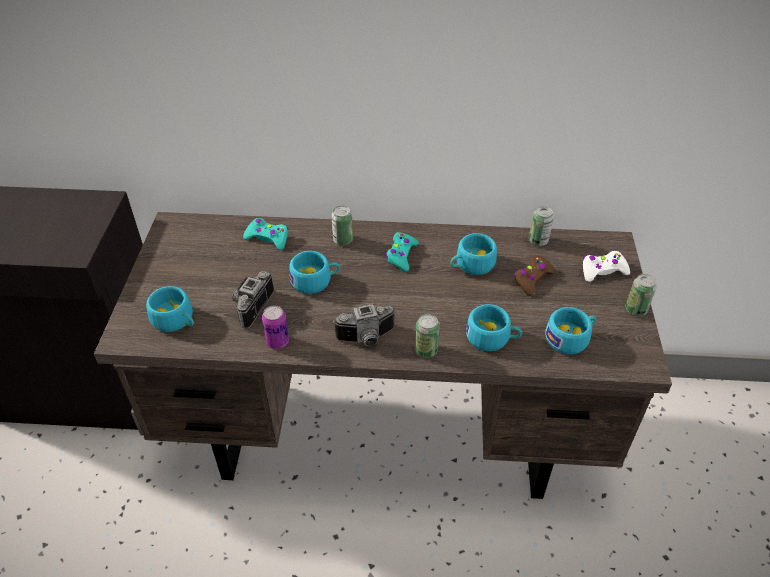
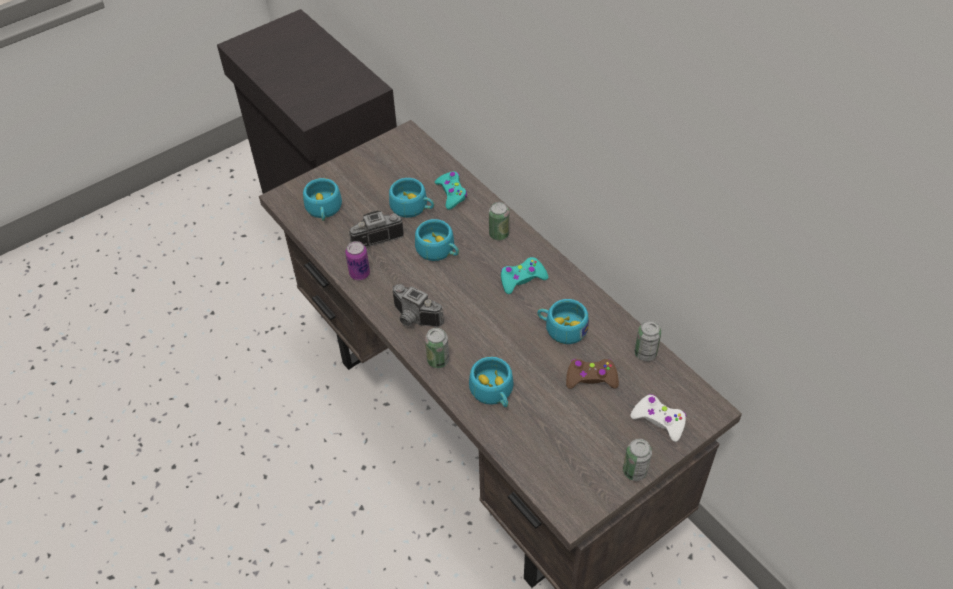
camera: 50 degrees right, 5 degrees up
turquoise cup [545,307,596,354] -> turquoise cup moved to [389,178,434,218]

